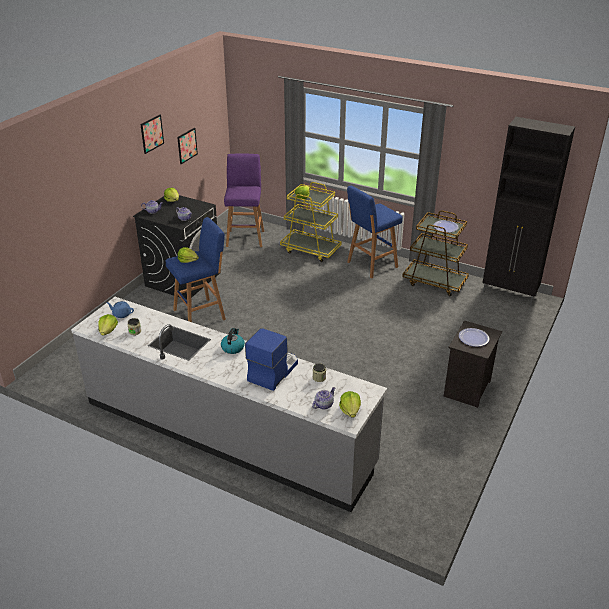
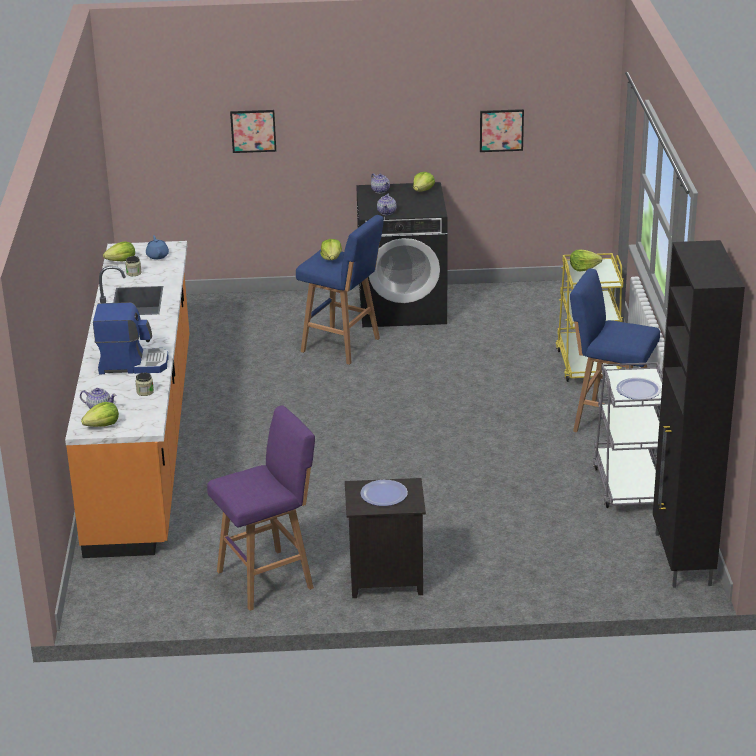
camera: 60 degrees right, 5 degrees down
grey counter [71,297,387,512] -> orange counter [65,241,189,558]
picture [140,115,164,154] -> picture moved to [230,110,276,153]
kettle [221,328,245,354] -> none
purple stool [224,154,264,247] -> purple stool moved to [207,405,315,611]
brown cart [402,210,469,296] -> grey cart [593,362,663,508]

